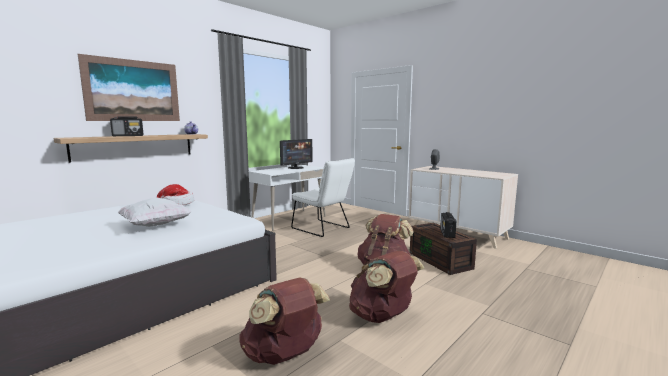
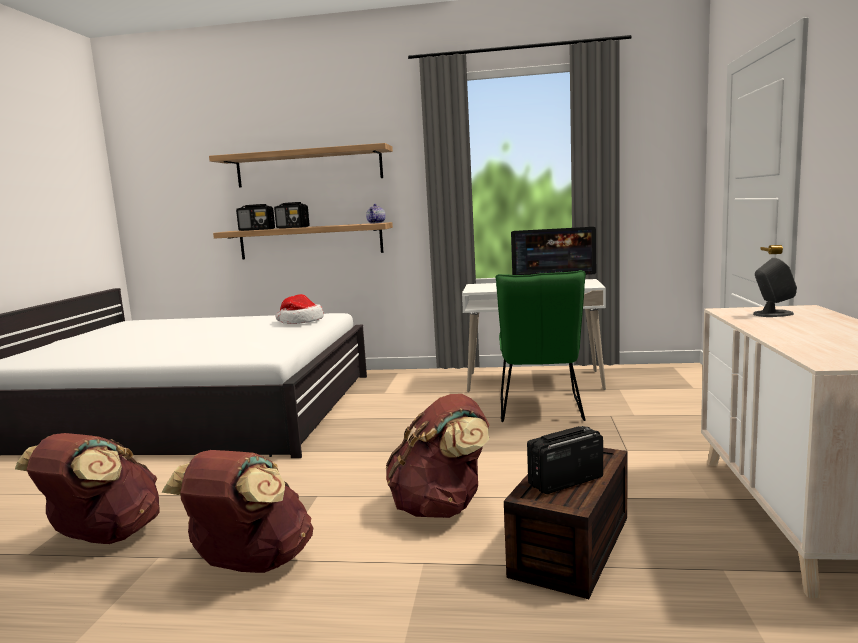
camera: 55 degrees right, 0 degrees up
picture [78,54,180,121] -> shelf [209,143,393,187]
white pillow [118,198,192,227] -> none
white chair [291,158,355,237] -> green chair [496,270,586,422]
none -> radio [236,204,275,231]

